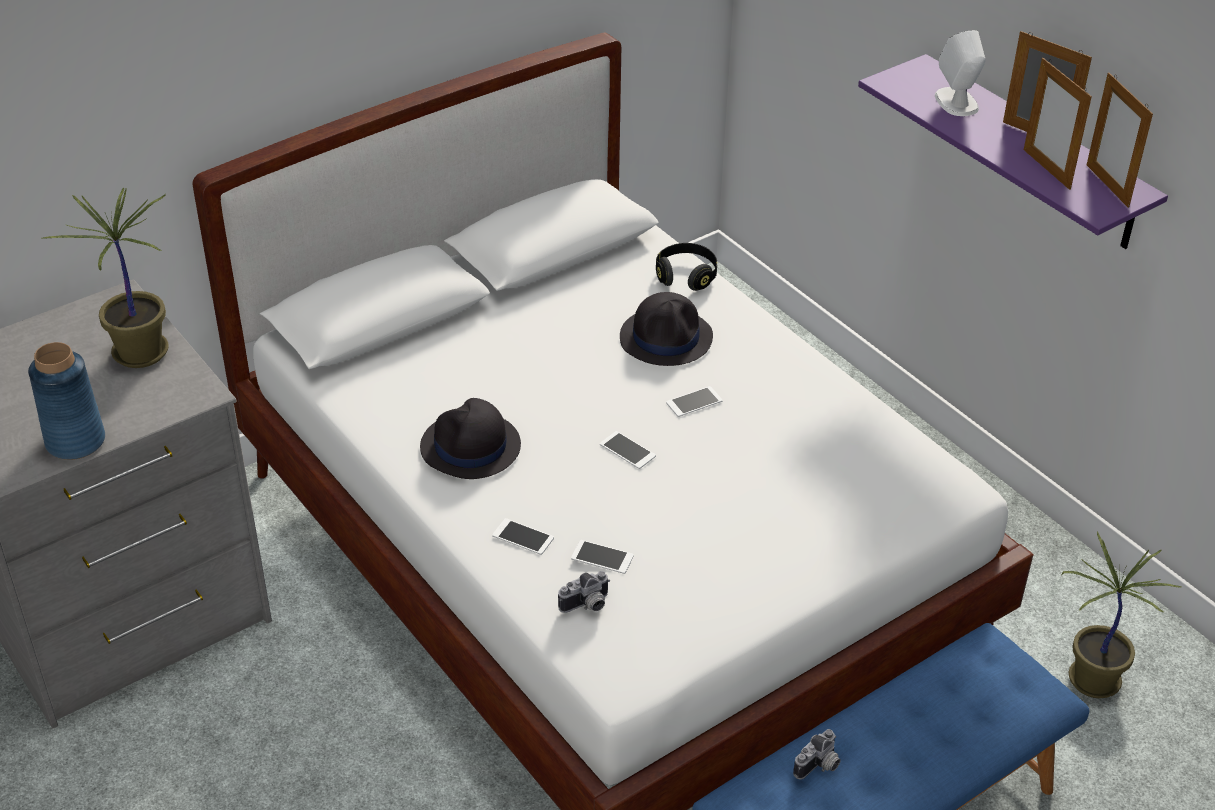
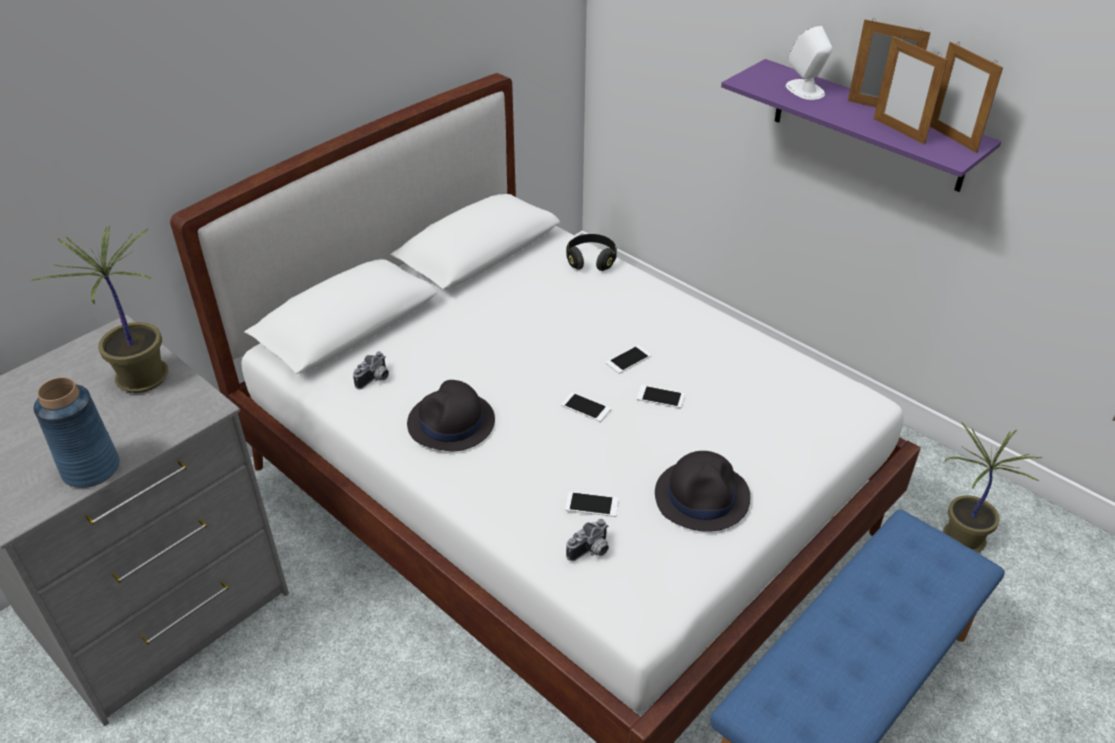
camera: 10 degrees left, 0 degrees up
phone [492,518,554,555] -> phone moved to [637,385,685,408]
black hat [620,292,713,366] -> black hat moved to [655,451,750,532]
camera [793,729,841,779] -> camera moved to [353,351,389,389]

